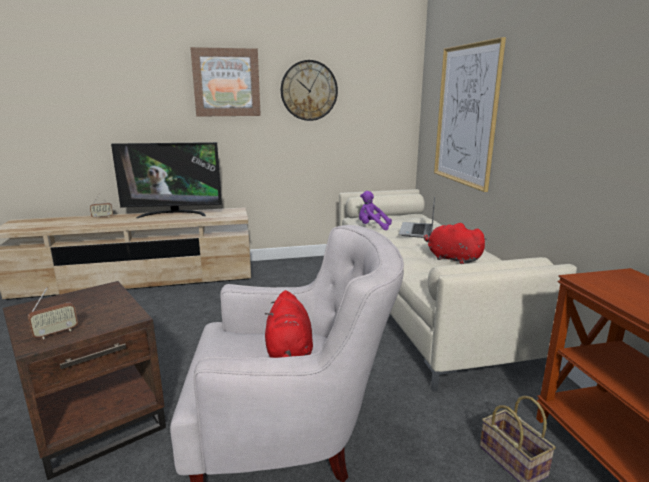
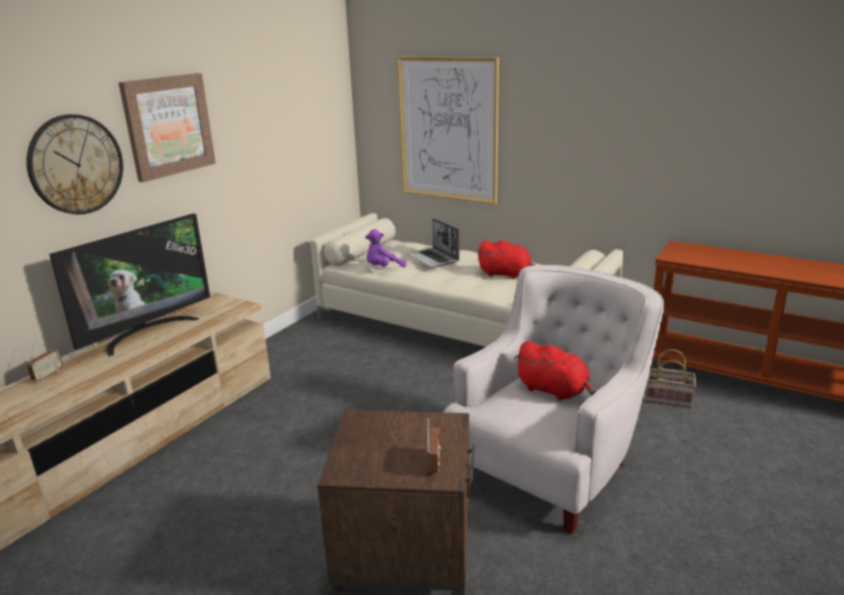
camera: 45 degrees left, 5 degrees up
wall clock [281,60,338,121] -> wall clock moved to [26,114,123,214]
red plush toy [424,223,487,264] -> red plush toy turned 150 degrees counterclockwise [477,240,535,279]

